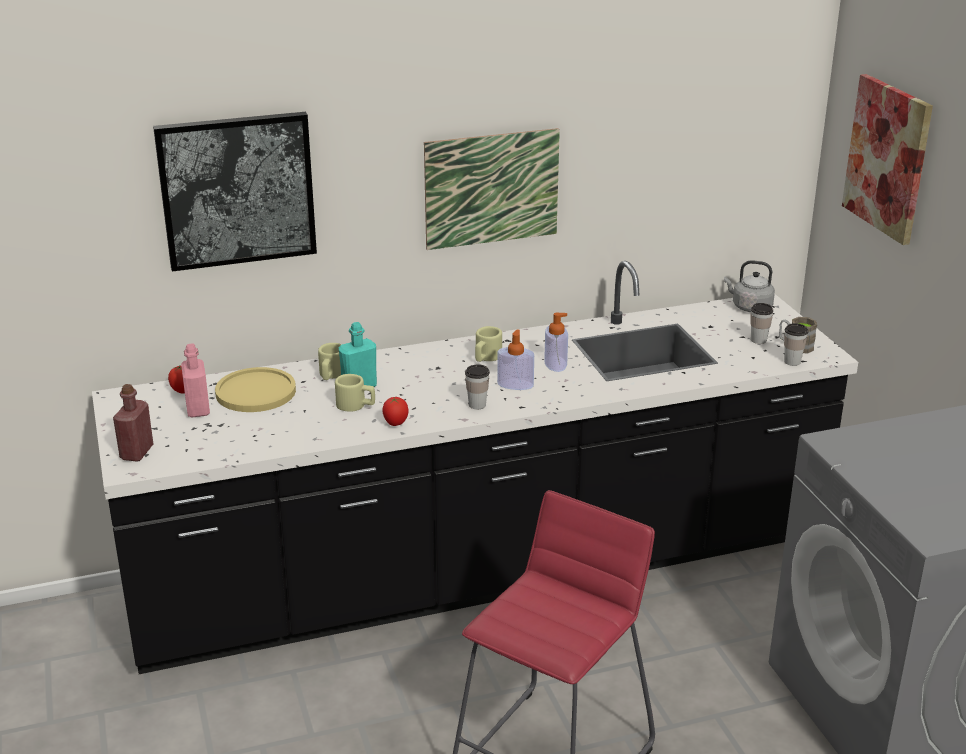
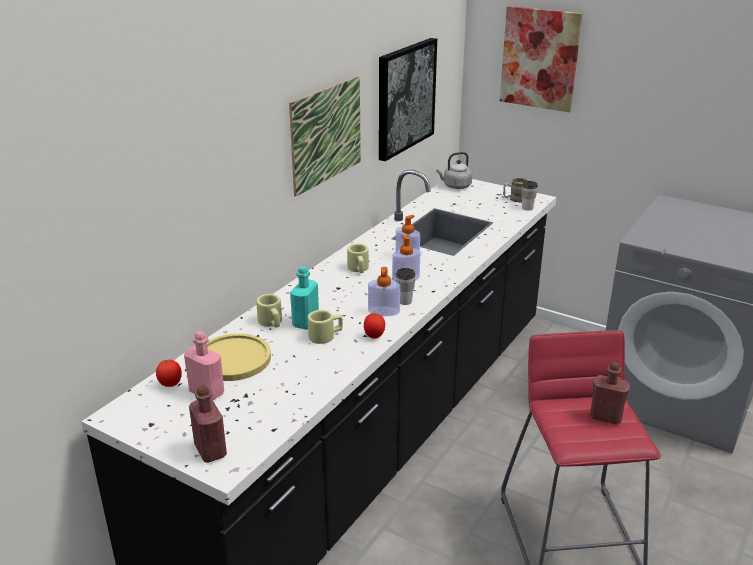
camera: 40 degrees left, 0 degrees up
picture [153,112,317,272] -> picture moved to [379,38,437,161]
cup [750,303,773,344] -> none
none -> soap dispenser [368,267,400,316]
none -> red bottle [590,362,630,425]

